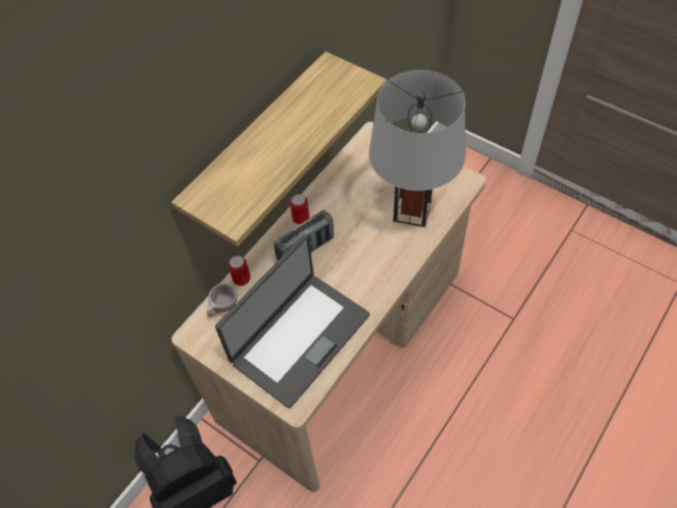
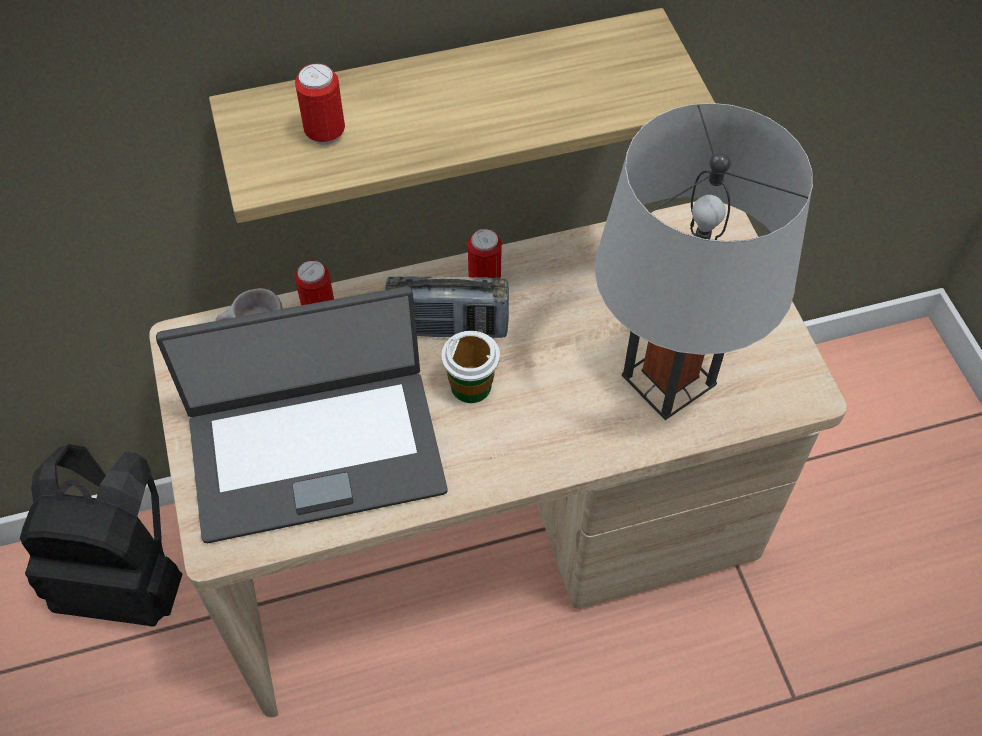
camera: 35 degrees right, 0 degrees up
none -> can [295,63,345,145]
none -> cup [441,331,500,403]

